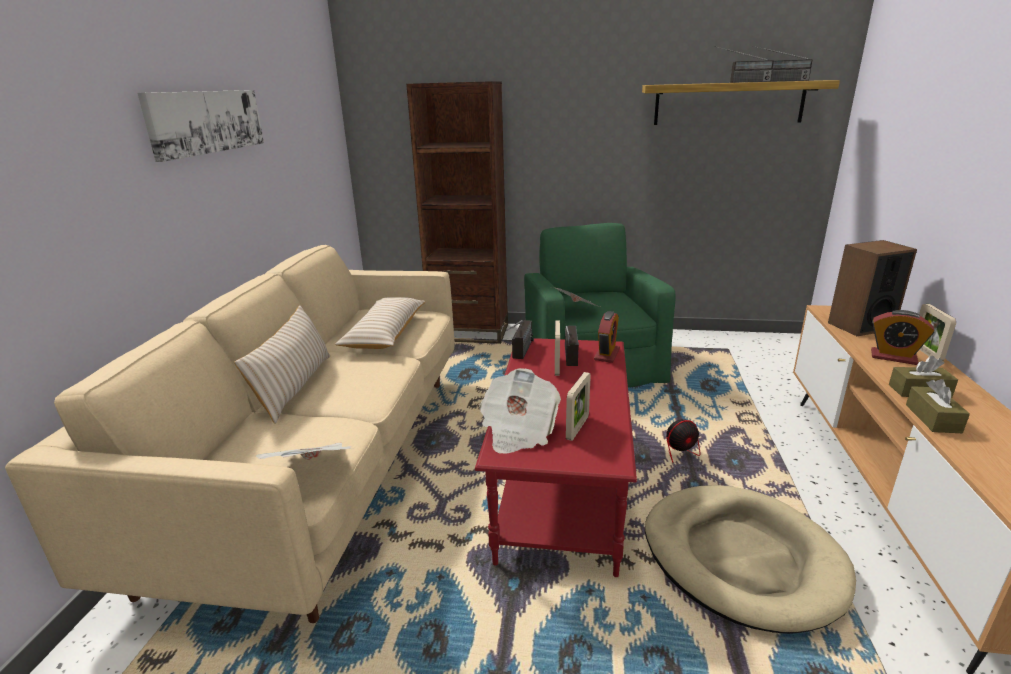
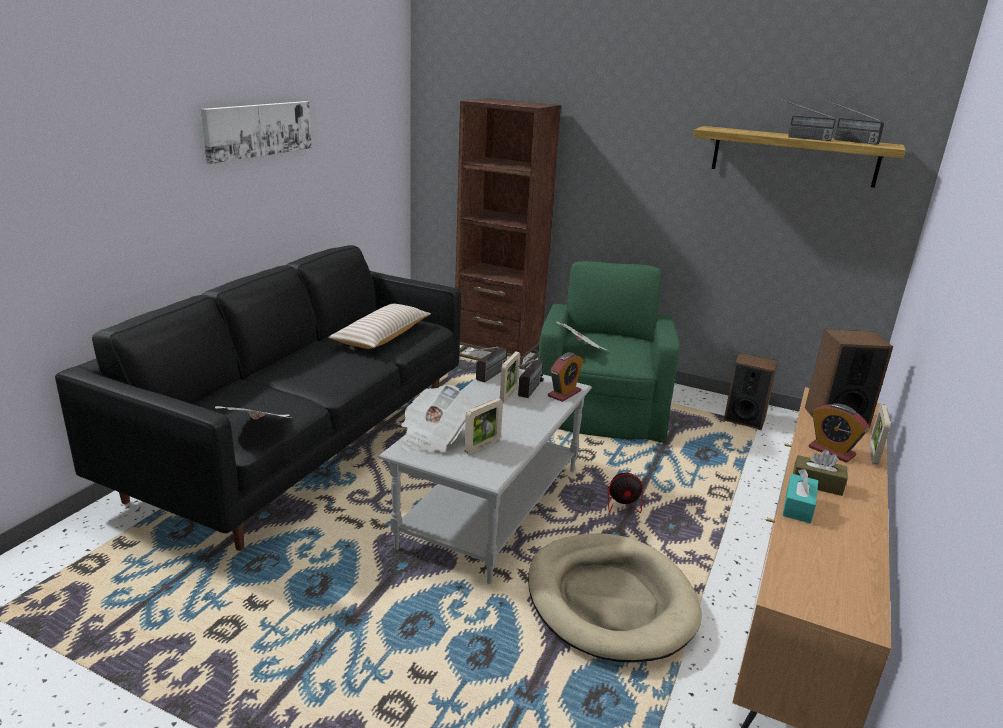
camera: 15 degrees right, 0 degrees up
beige sofa [5,245,455,623] -> black sofa [55,245,461,551]
beige pillow [234,305,330,424] -> none
red coffee table [475,338,637,577] -> grey coffee table [379,369,592,584]
brown tissue box [906,379,970,433] -> turquoise tissue box [782,469,818,523]
none -> speaker [724,353,778,430]

